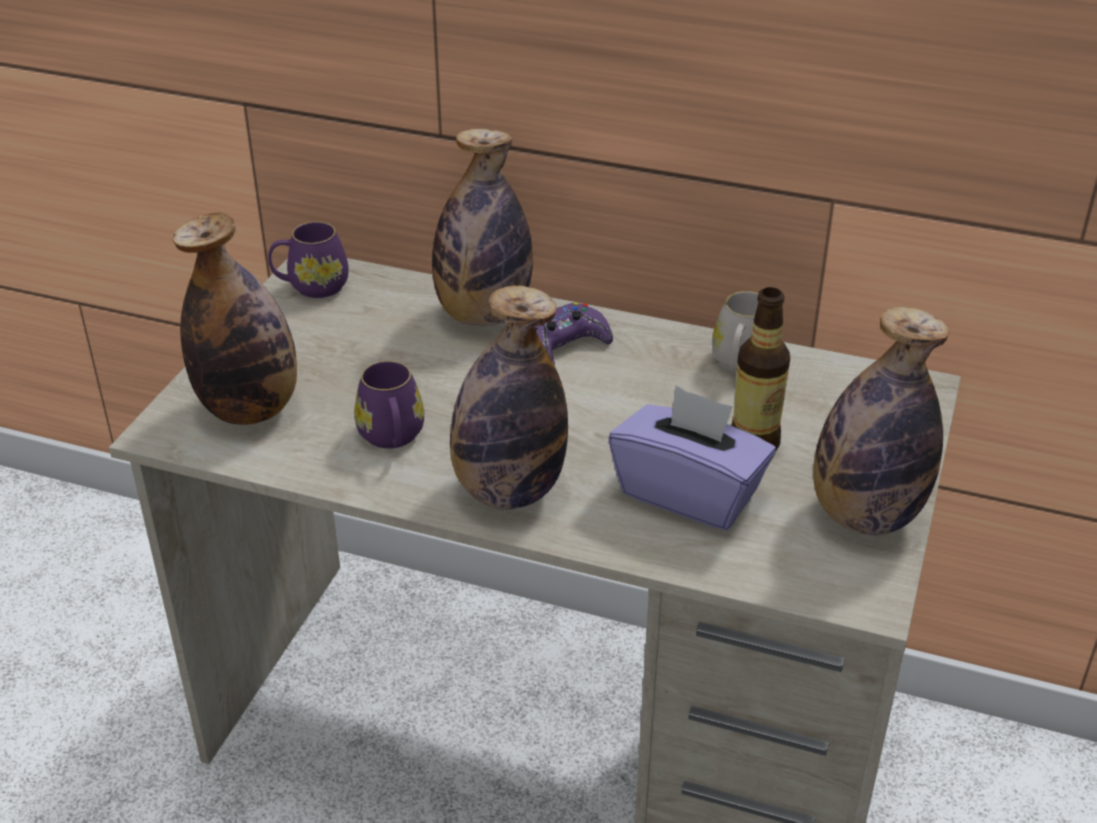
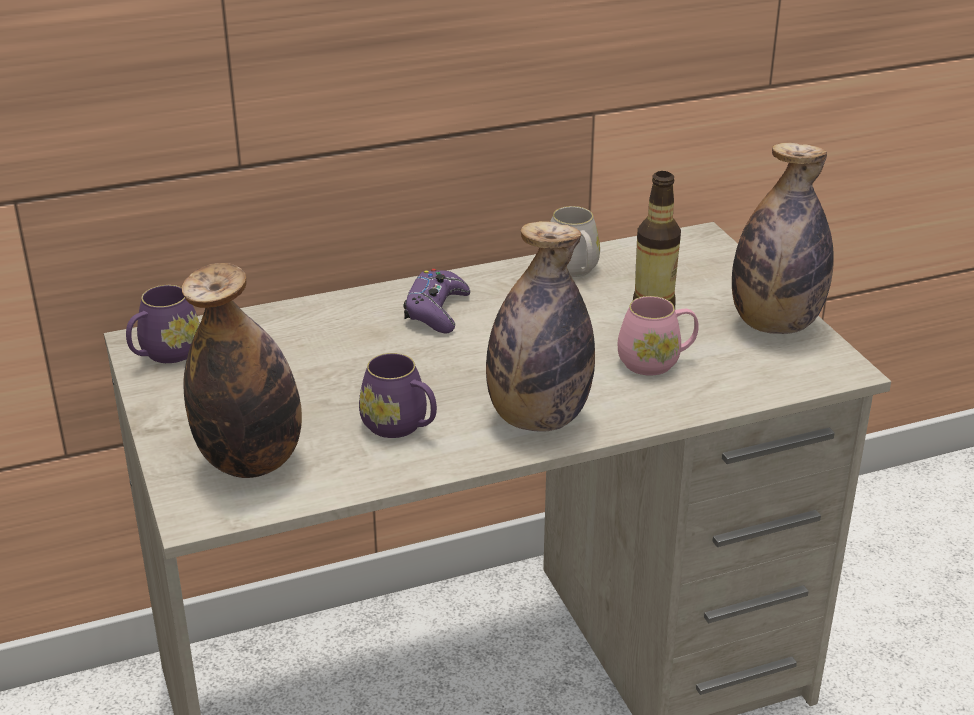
camera: 40 degrees left, 5 degrees down
bottle [432,129,533,326] -> none
purple tissue box [609,385,776,530] -> pink mug [618,296,699,376]

